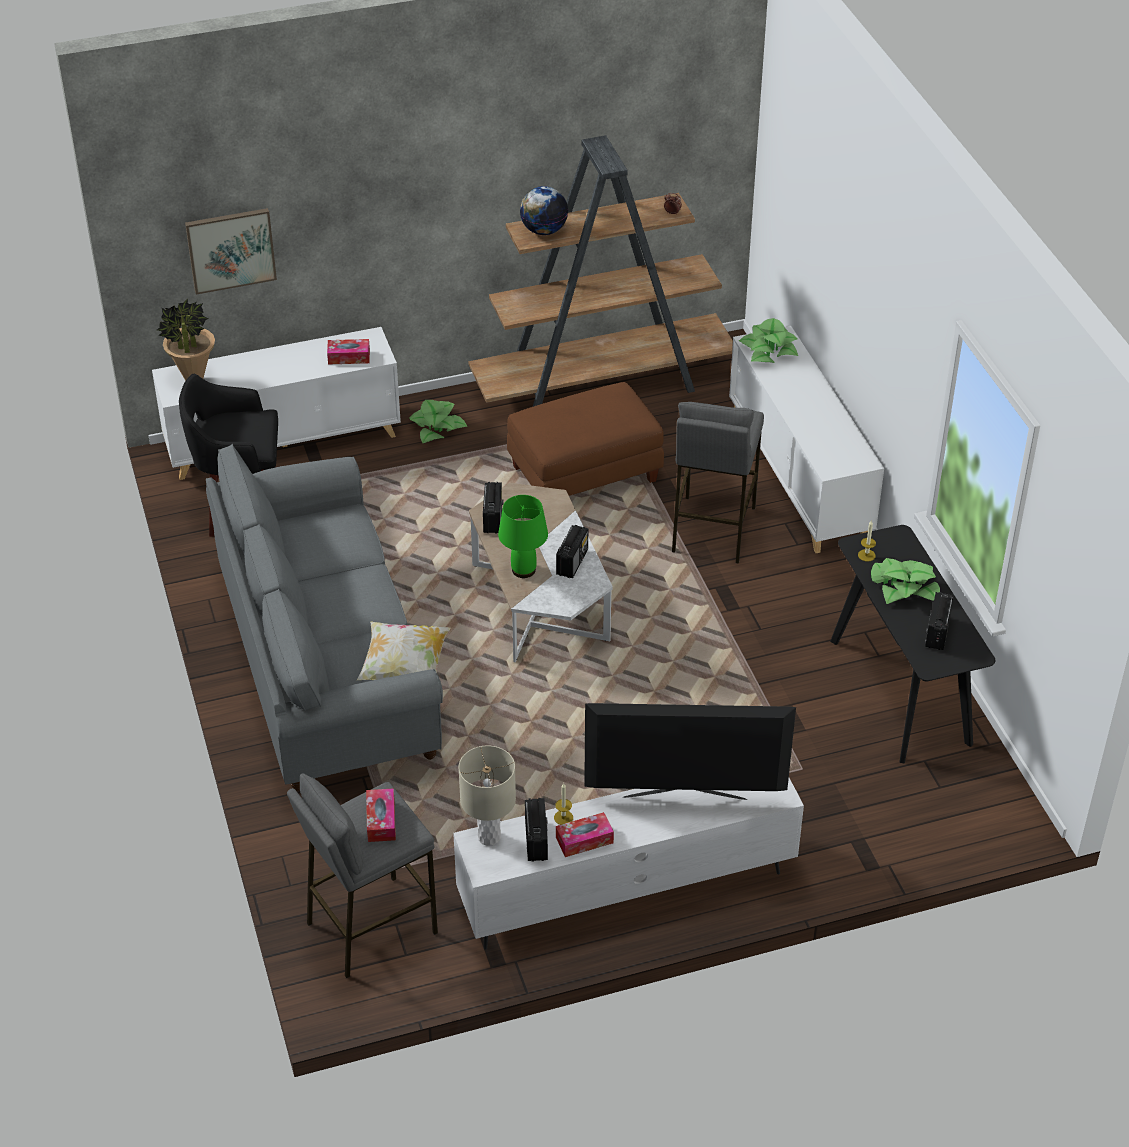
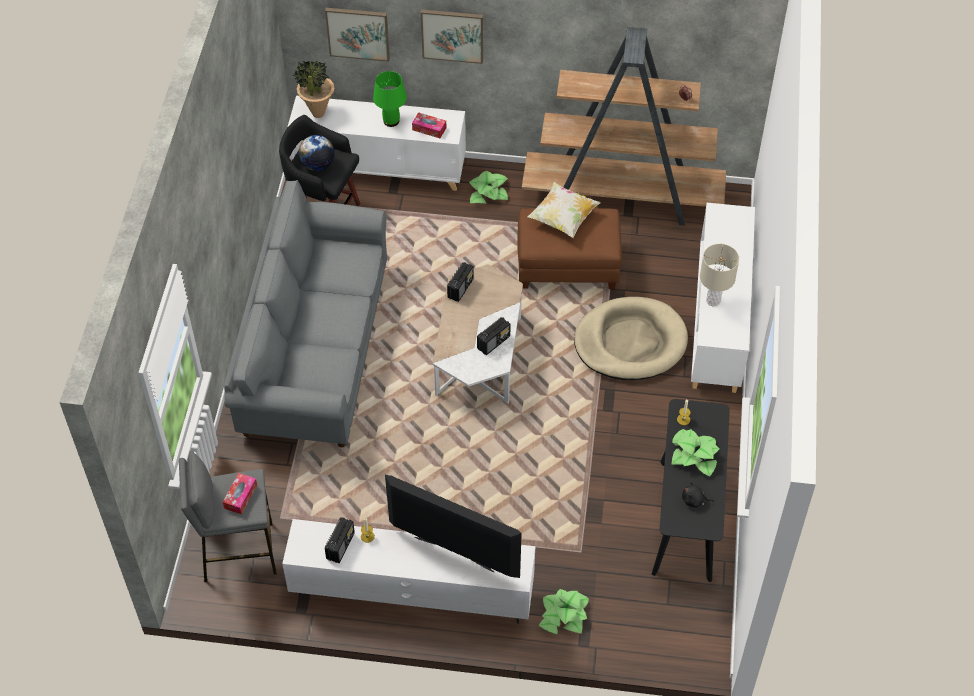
camera: 25 degrees right, 10 degrees up
pillow [357,621,450,680] -> pillow moved to [527,182,601,238]
beige table lamp [458,746,516,846] -> beige table lamp moved to [700,244,739,307]
green table lamp [498,495,548,578] -> green table lamp moved to [373,71,407,127]
globe [520,186,568,235] -> globe moved to [299,135,335,171]
tissue box [556,812,614,857] -> none
grey stool [672,402,764,564] -> beige dog bed [574,297,688,380]
potted plant [739,318,798,363] -> potted plant moved to [538,589,589,634]
radio [925,592,954,650] -> black plush toy [682,482,714,508]
none -> picture [421,9,483,64]

